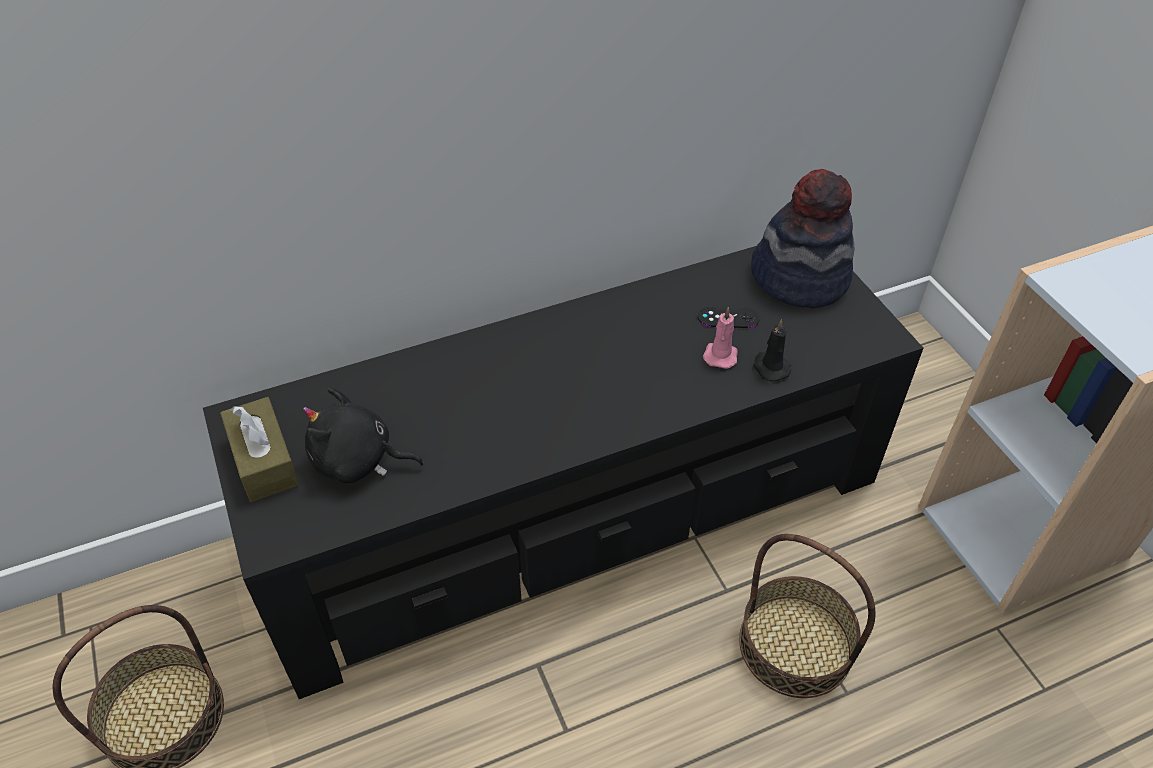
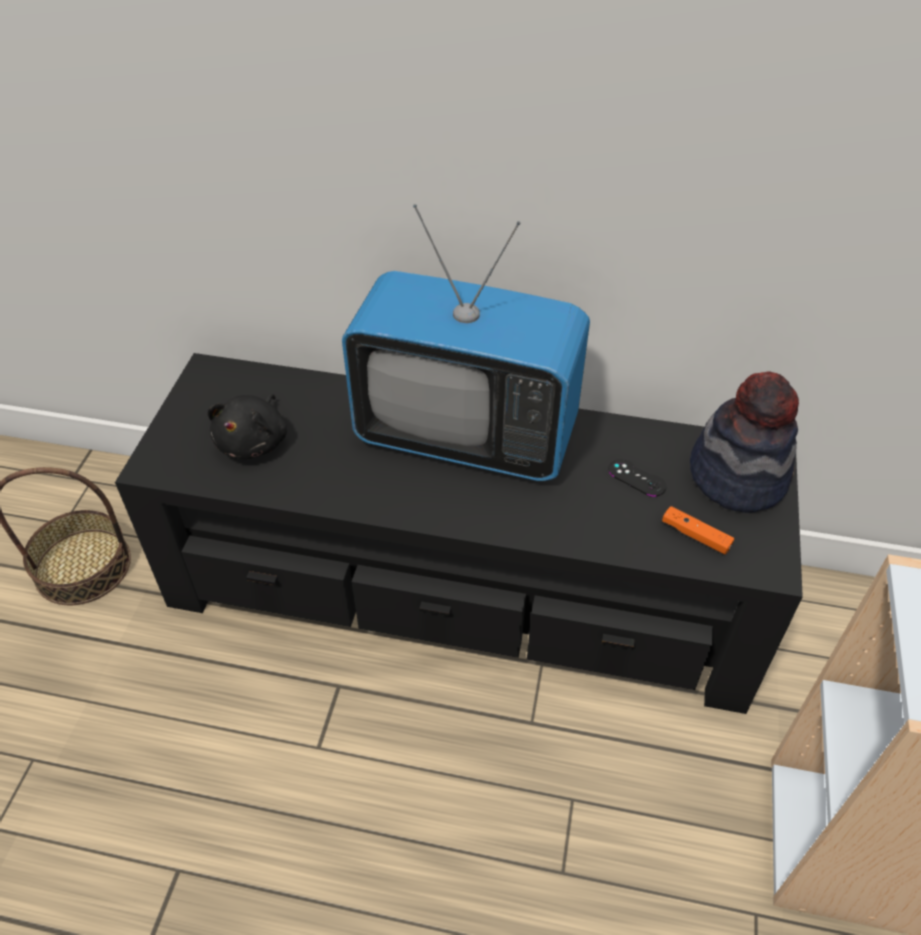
camera: 35 degrees right, 0 degrees up
brown tissue box [220,397,299,502] -> none
black plush toy [303,388,424,483] -> black plush toy turned 120 degrees counterclockwise [208,394,287,459]
pink candle [703,307,738,369] -> none
basket [739,534,876,698] -> none
black candle [753,319,791,382] -> none
none -> television [342,204,590,481]
none -> orange game controller [662,506,734,554]

